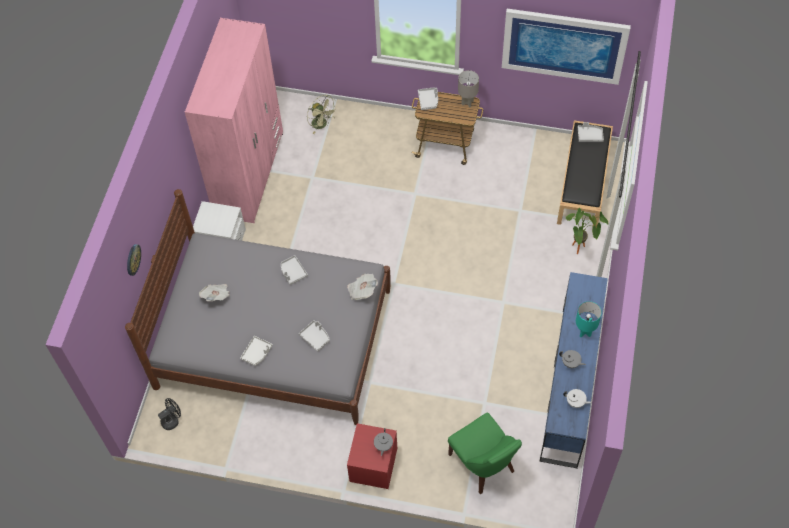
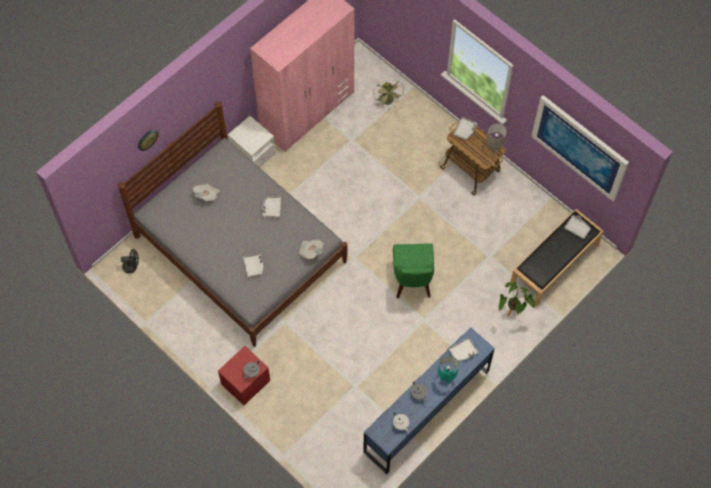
camera: 30 degrees right, 5 degrees up
white tray [240,336,273,366] -> white tray moved to [449,338,478,361]
green chair [448,413,522,495] -> green chair moved to [393,244,434,298]

